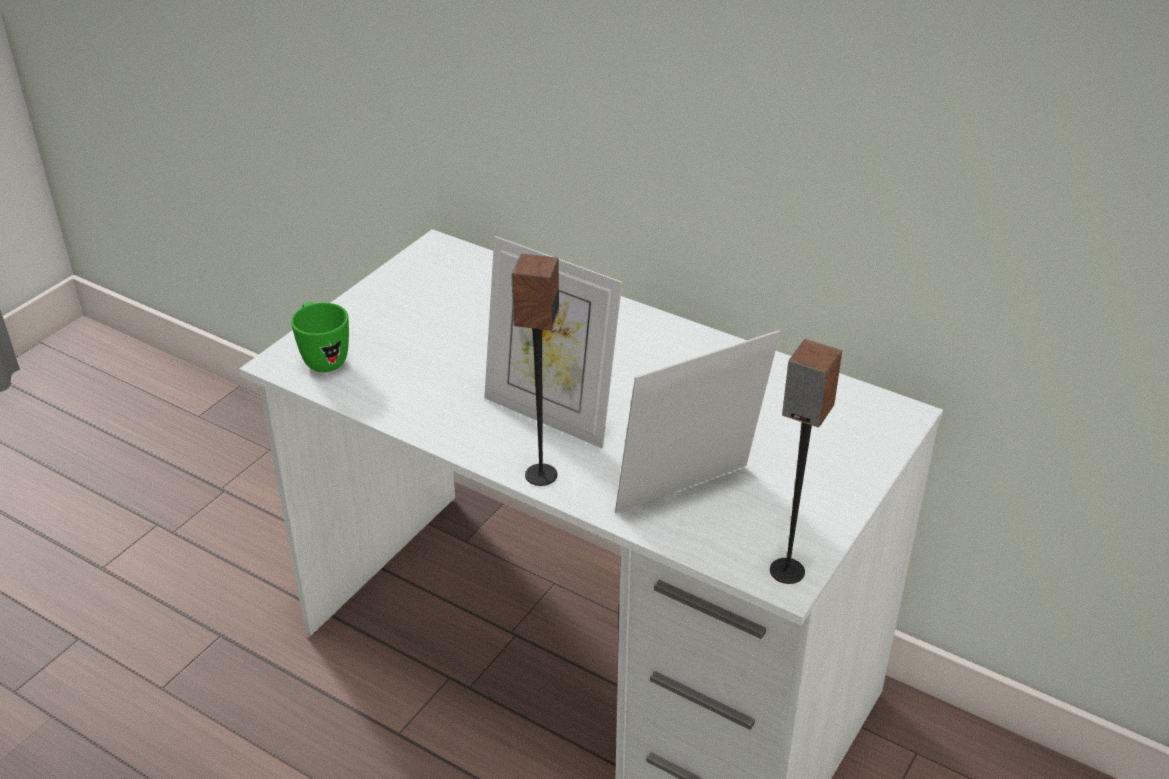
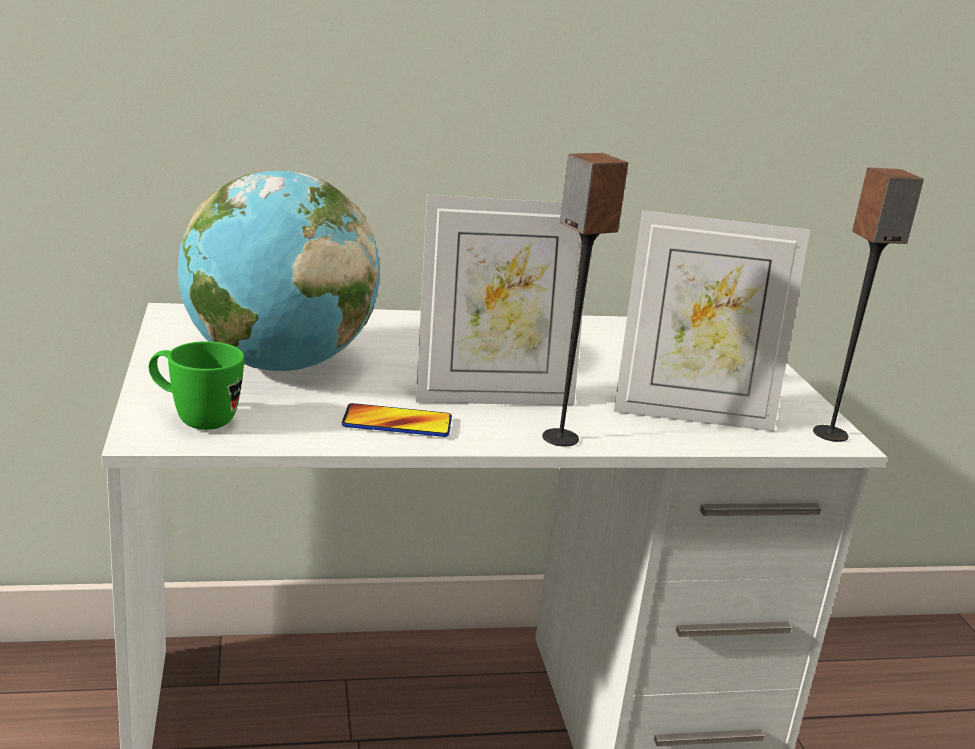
camera: 45 degrees left, 15 degrees down
picture frame [615,330,780,513] -> picture frame turned 105 degrees counterclockwise [614,210,810,432]
none -> globe [178,170,380,371]
none -> phone [342,403,452,437]

